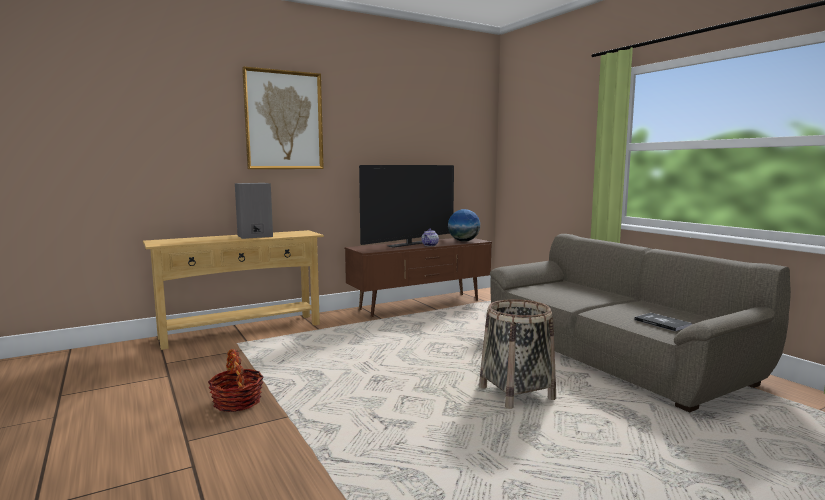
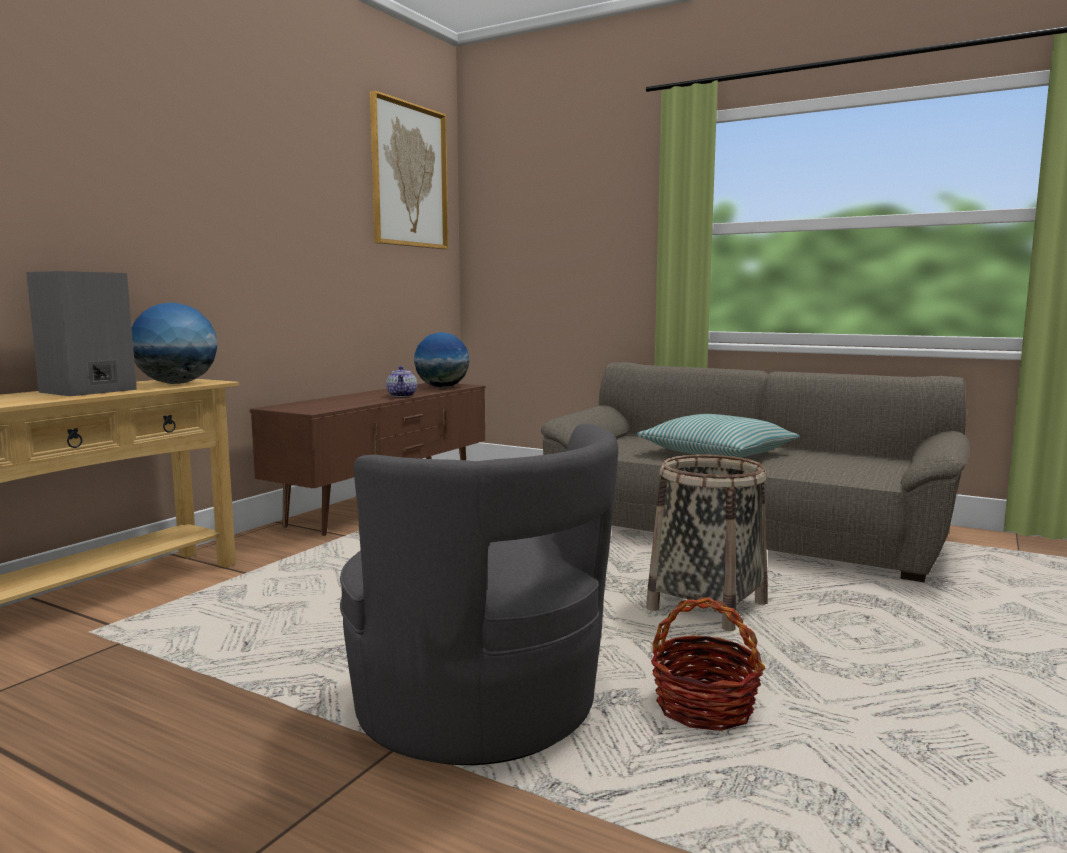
camera: 30 degrees left, 0 degrees up
basket [208,349,264,412] -> basket moved to [651,597,765,731]
picture [242,66,324,169] -> picture moved to [370,91,448,249]
television [359,165,454,248] -> none
book [634,313,692,331] -> none
none -> globe [132,303,217,384]
none -> grey armchair [340,424,618,765]
none -> pillow [637,414,800,458]

